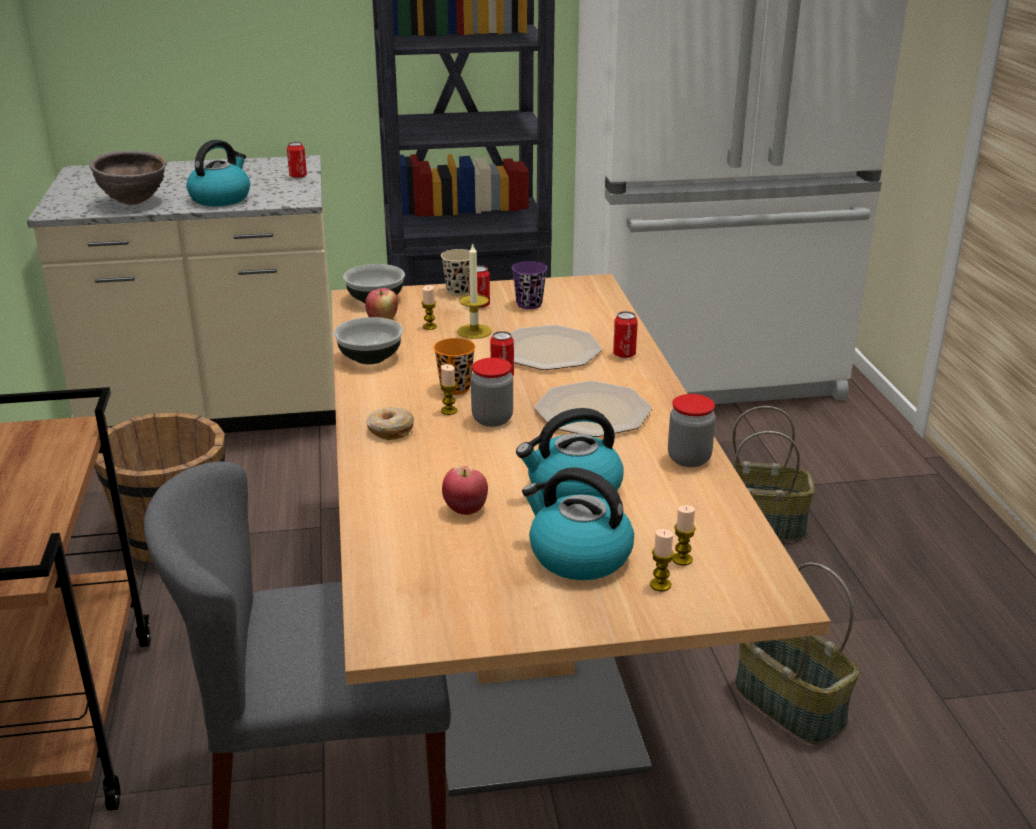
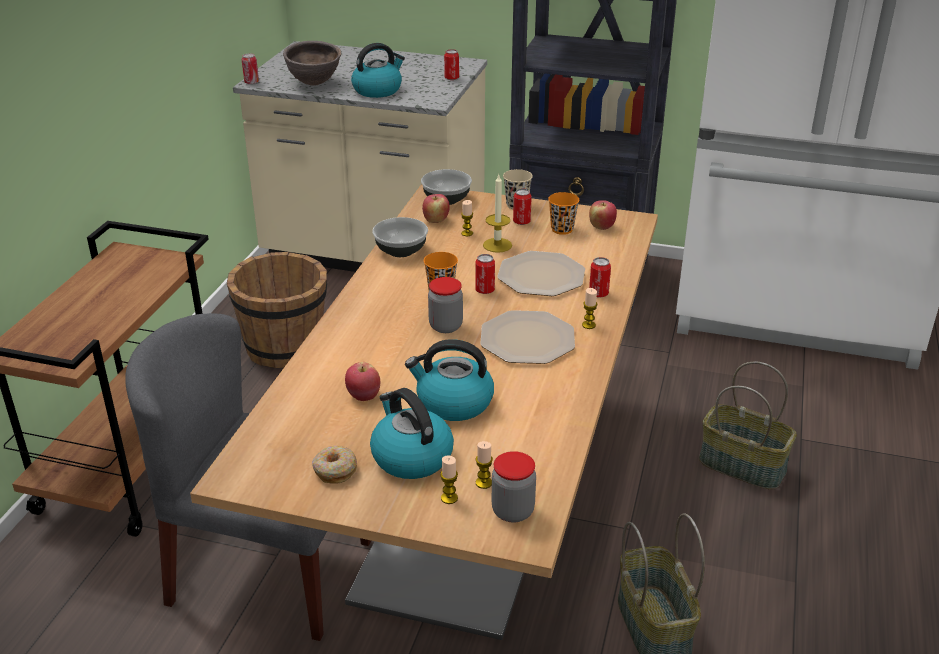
camera: 25 degrees right, 5 degrees up
donut [366,407,414,440] -> donut moved to [312,446,357,483]
candle [440,364,457,415] -> candle moved to [582,288,597,329]
purple cup [512,261,547,309] -> orange cup [548,192,579,235]
jar [668,394,716,467] -> jar moved to [492,451,536,523]
none -> can [242,54,259,85]
none -> apple [589,200,617,230]

